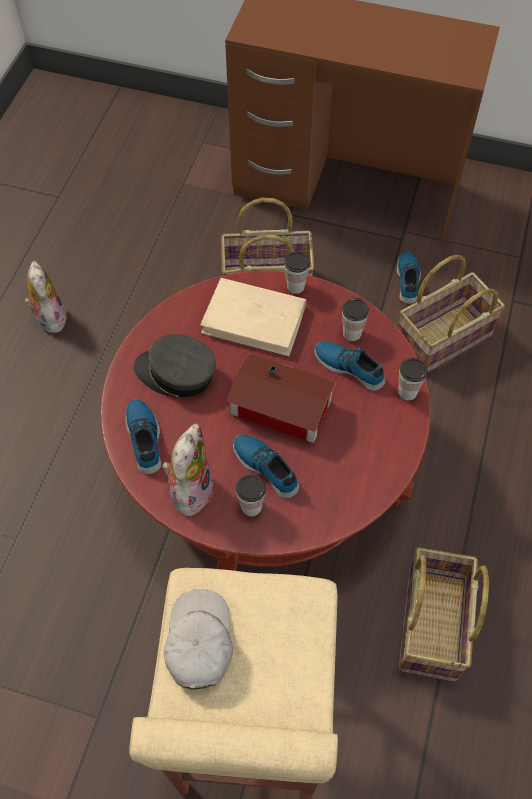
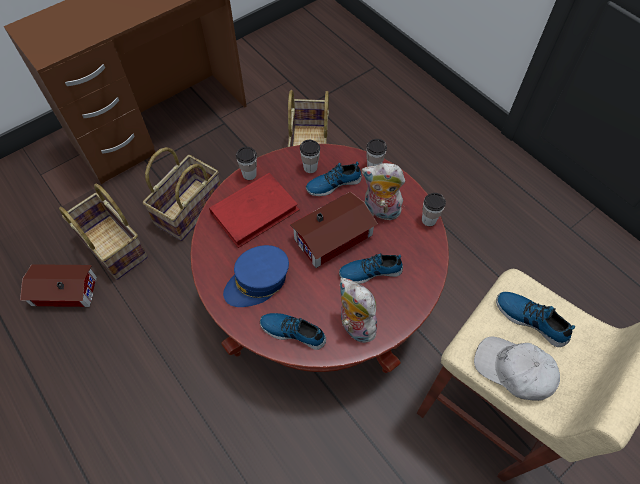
camera: 55 degrees left, 0 degrees up
plush toy [24,261,67,333] -> plush toy moved to [362,163,405,220]
grey cap [134,334,216,397] -> blue cap [223,245,289,307]
beige book [200,278,306,357] -> red book [209,173,300,248]
cup [236,474,266,516] -> cup moved to [422,193,446,226]
shoe [397,251,421,304] -> shoe moved to [496,292,575,347]
basket [398,547,489,682] -> basket moved to [59,184,148,280]
none -> toy house [20,264,97,307]

